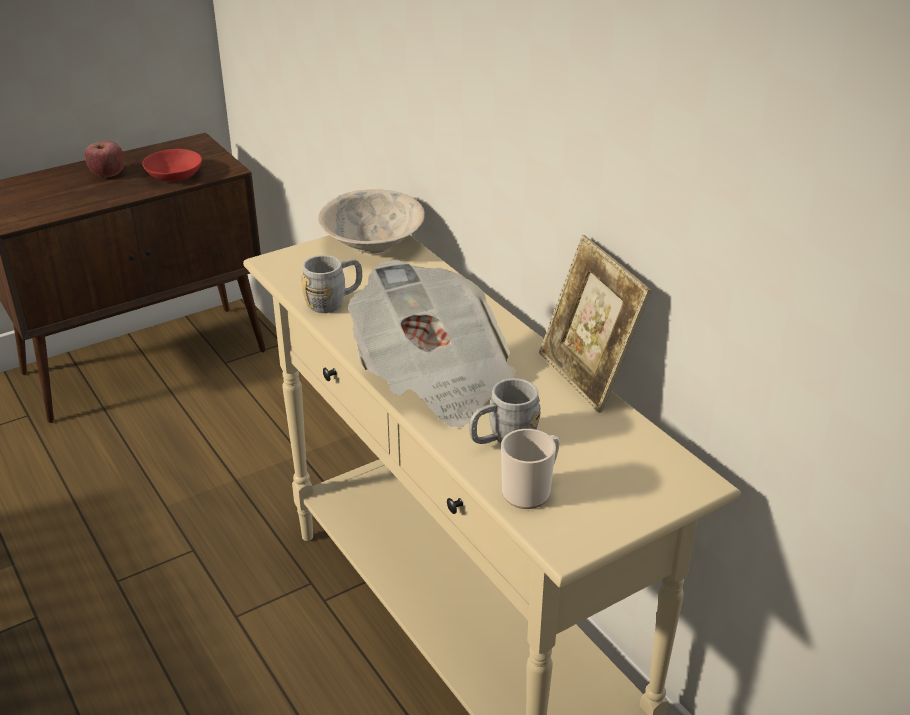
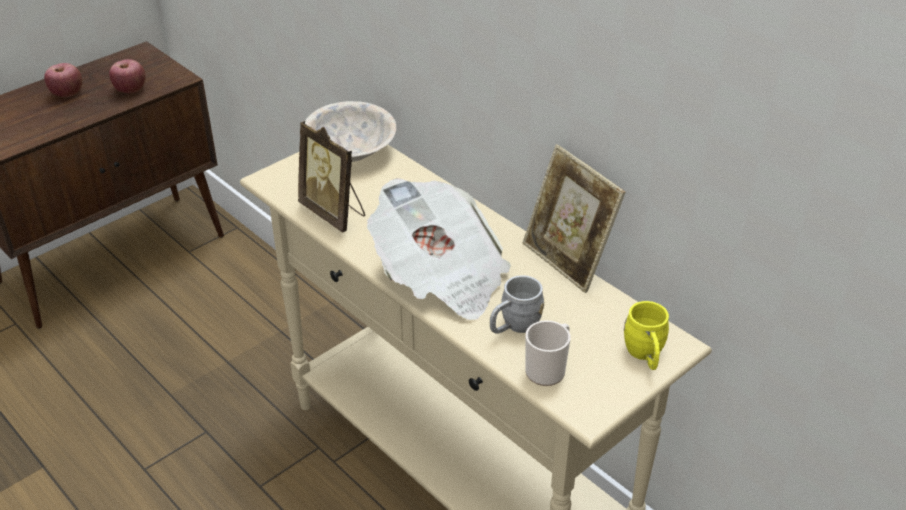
camera: 10 degrees left, 5 degrees up
red bowl [142,149,202,182] -> apple [109,59,146,93]
grey mug [301,255,362,313] -> picture frame [298,121,365,232]
none -> yellow mug [624,301,669,370]

